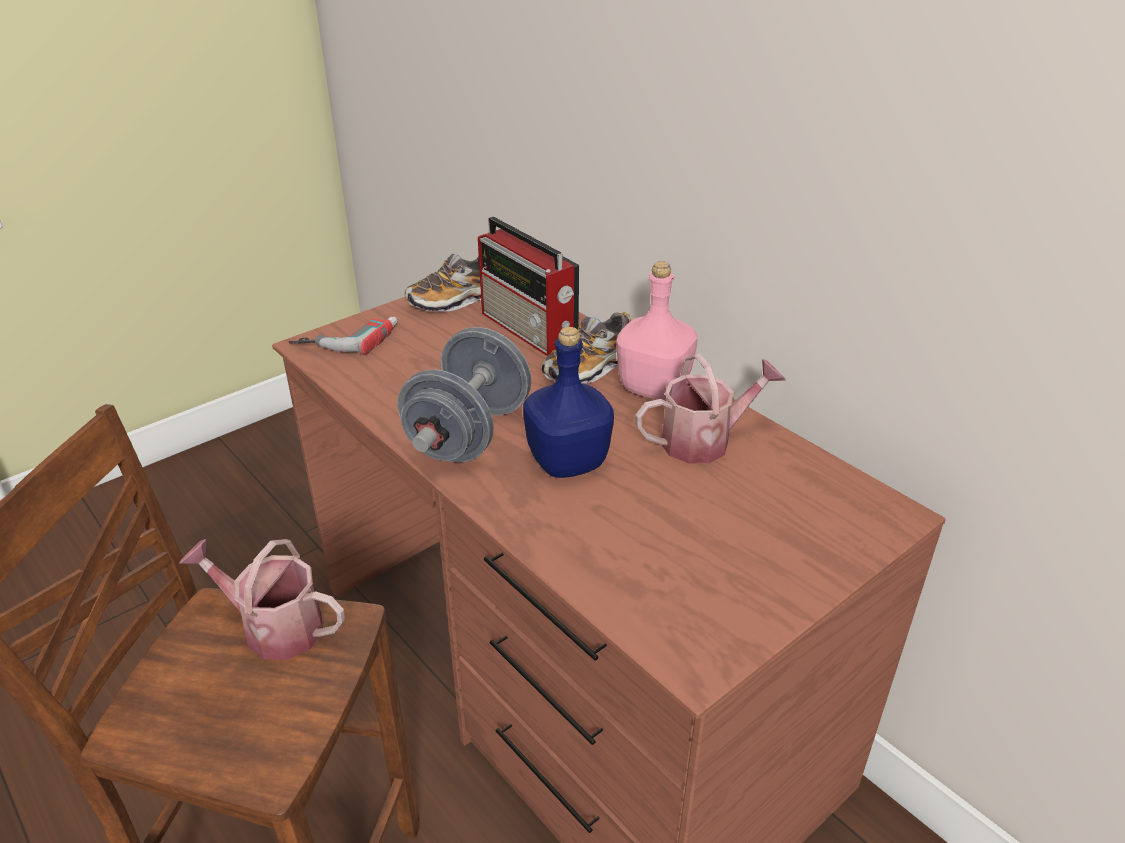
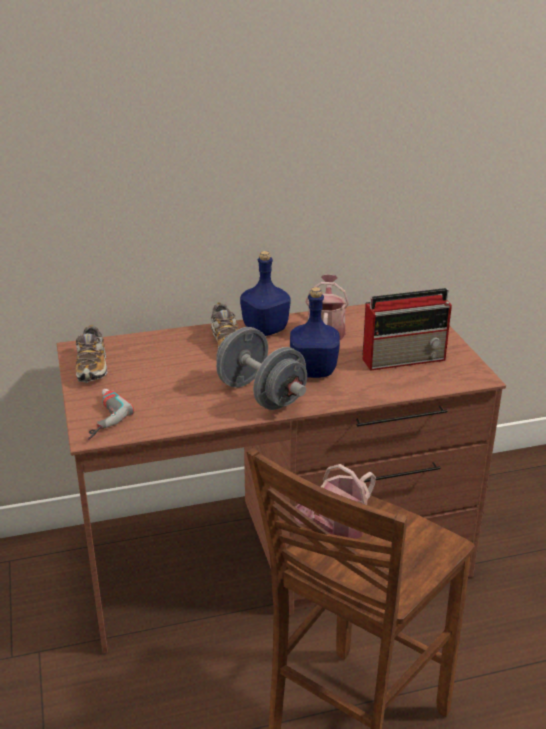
camera: 65 degrees left, 5 degrees down
radio [478,217,579,356] -> radio moved to [363,288,452,371]
pink bottle [616,261,698,400] -> blue bottle [240,251,291,336]

